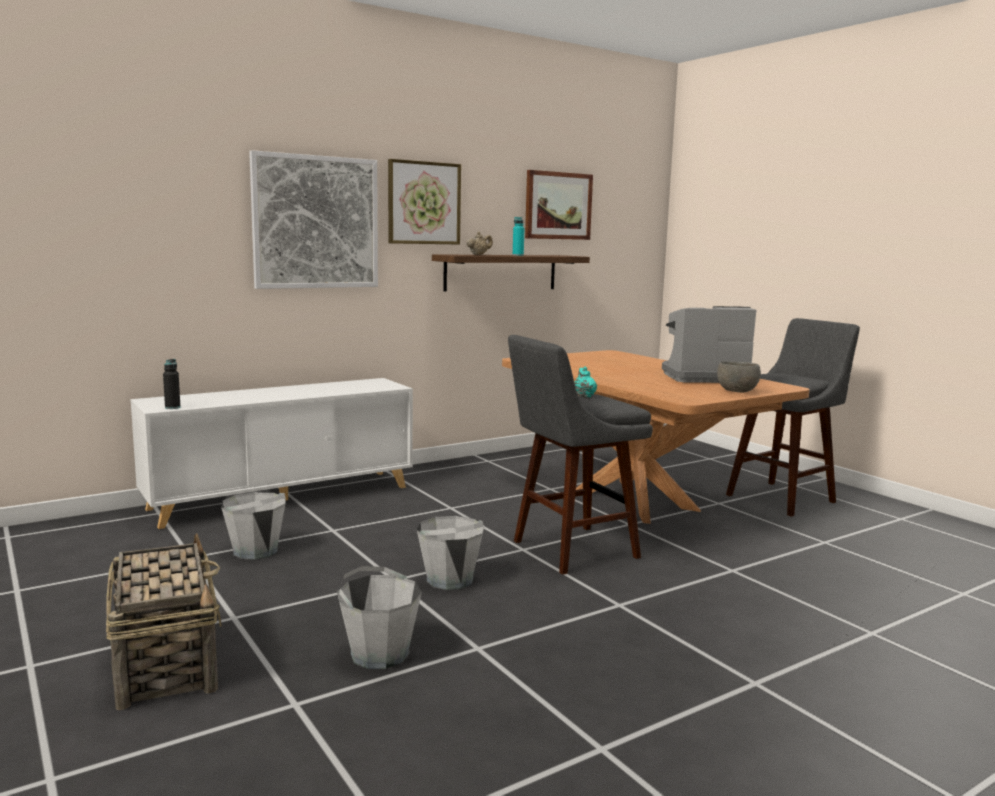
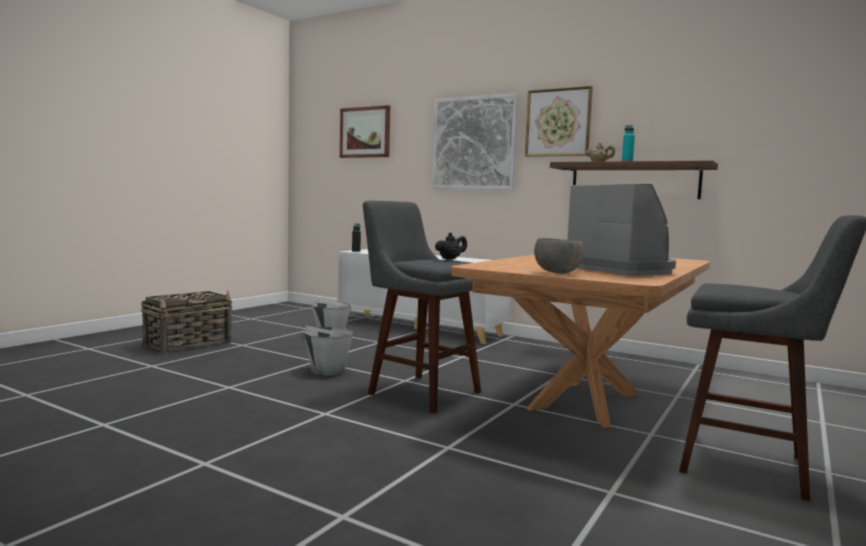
camera: 65 degrees right, 5 degrees down
grey bucket [337,566,422,669] -> none
picture [525,170,593,240] -> picture moved to [340,105,390,158]
turquoise teapot [574,367,597,398] -> black teapot [435,233,467,260]

